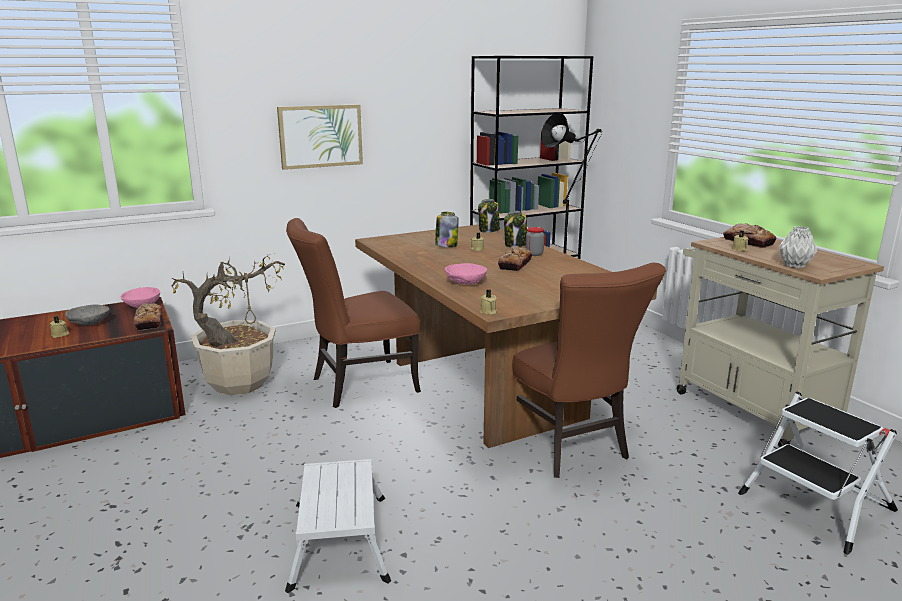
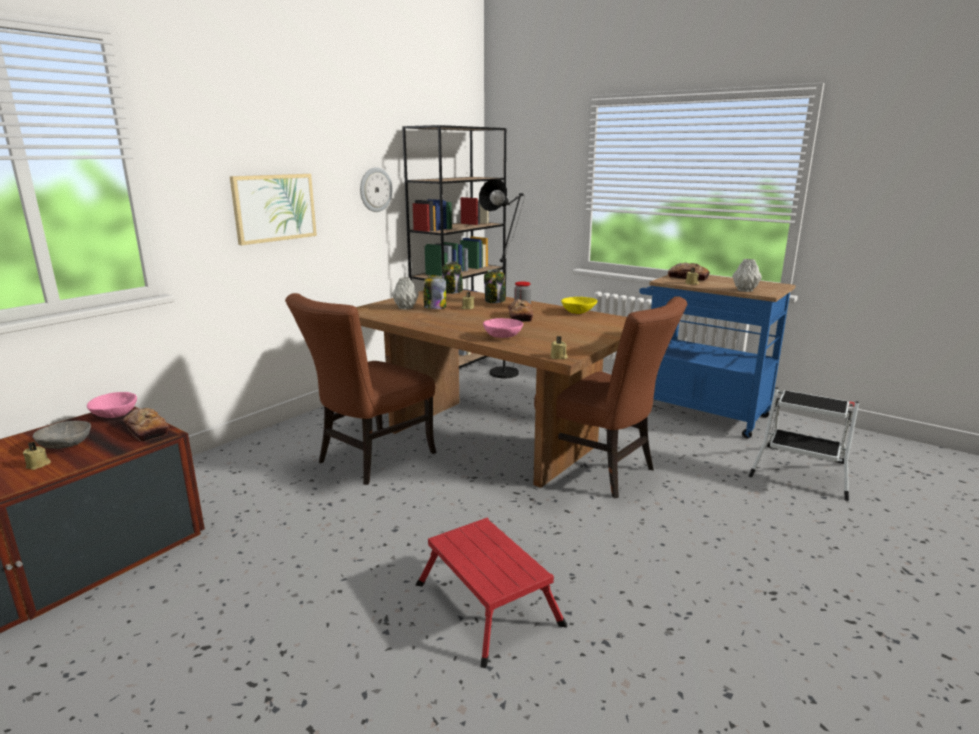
camera: 25 degrees left, 0 degrees up
potted plant [172,255,285,395] -> none
white step ladder [285,459,391,593] -> red step ladder [415,518,567,668]
beige cart [677,237,884,448] -> blue cart [639,275,795,438]
none -> wall clock [360,167,392,212]
none -> grey vase [392,277,419,309]
none -> yellow bowl [561,297,597,314]

